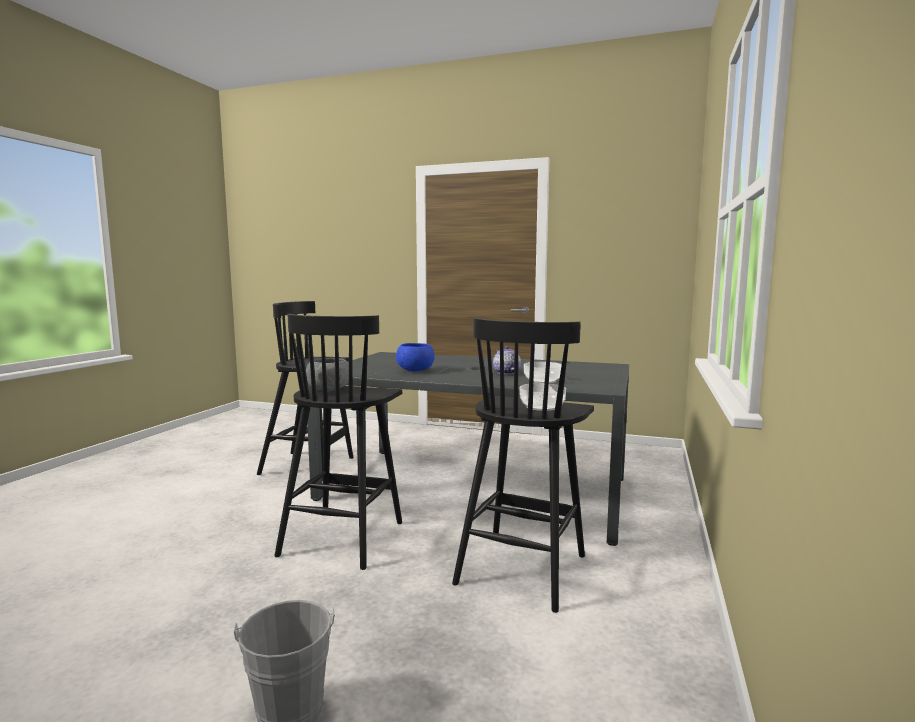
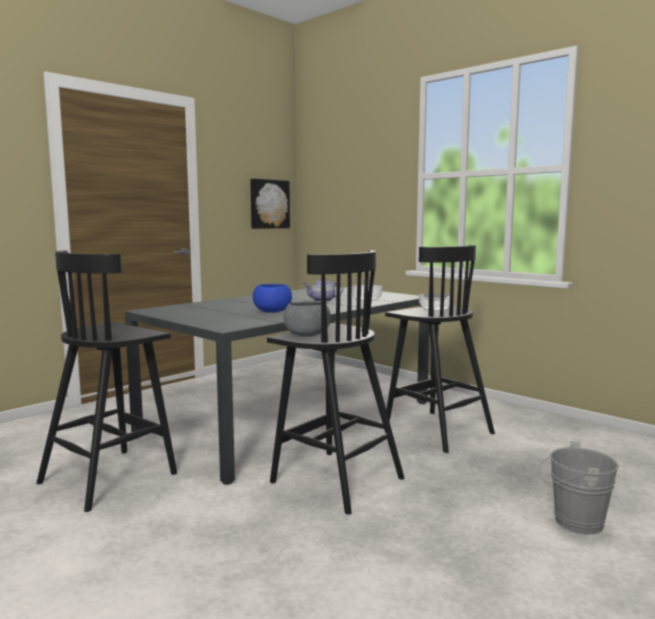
camera: 65 degrees left, 0 degrees up
none -> picture [250,179,290,229]

